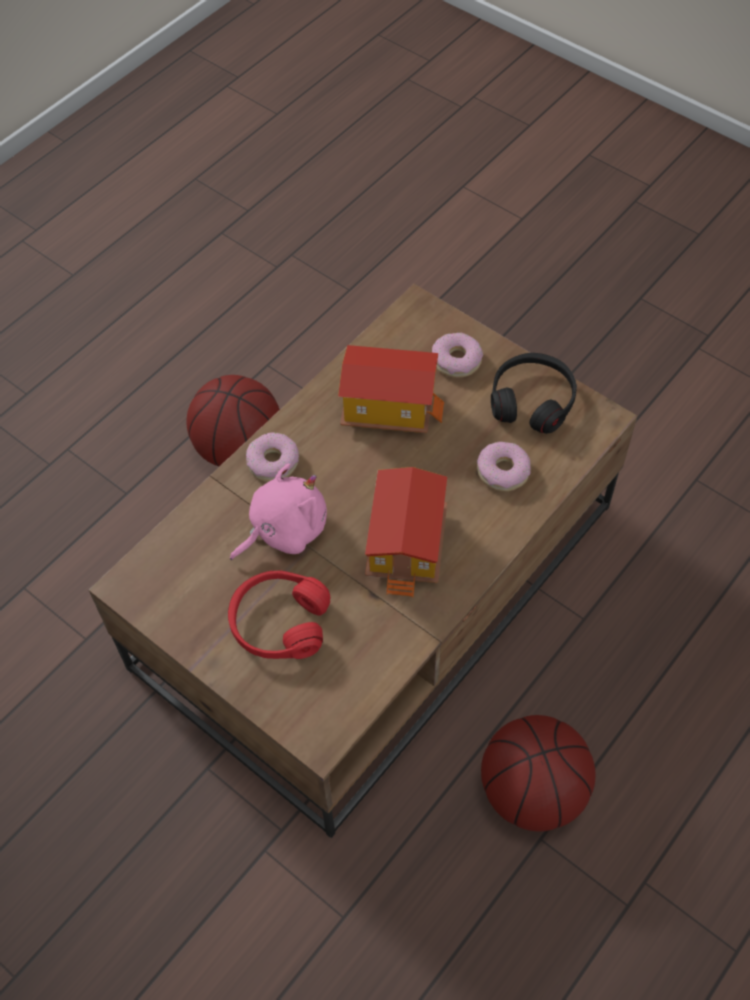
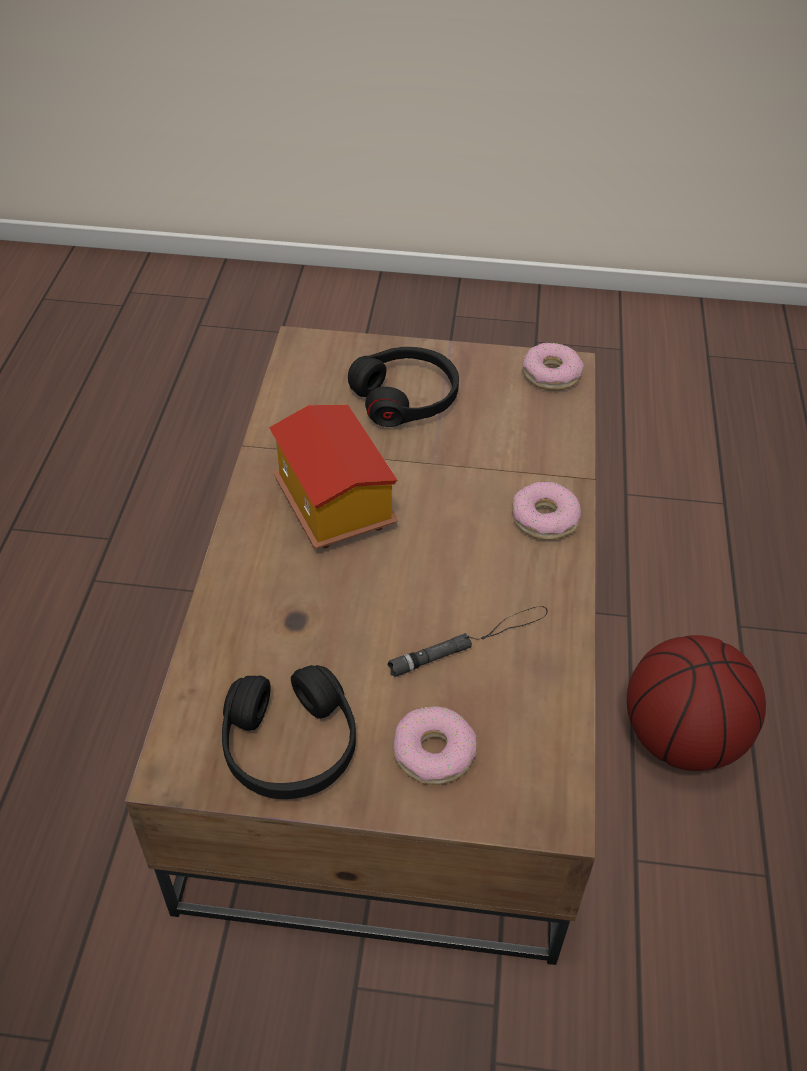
camera: 145 degrees right, 10 degrees down
red headphones [228,571,330,659] -> black headphones [348,347,459,427]
pink plush toy [230,463,327,560] -> none
toy house [338,345,445,433] -> black flashlight [387,606,548,677]
donut [477,441,531,491] -> donut moved to [522,343,584,391]
basketball [481,715,596,831] -> none

